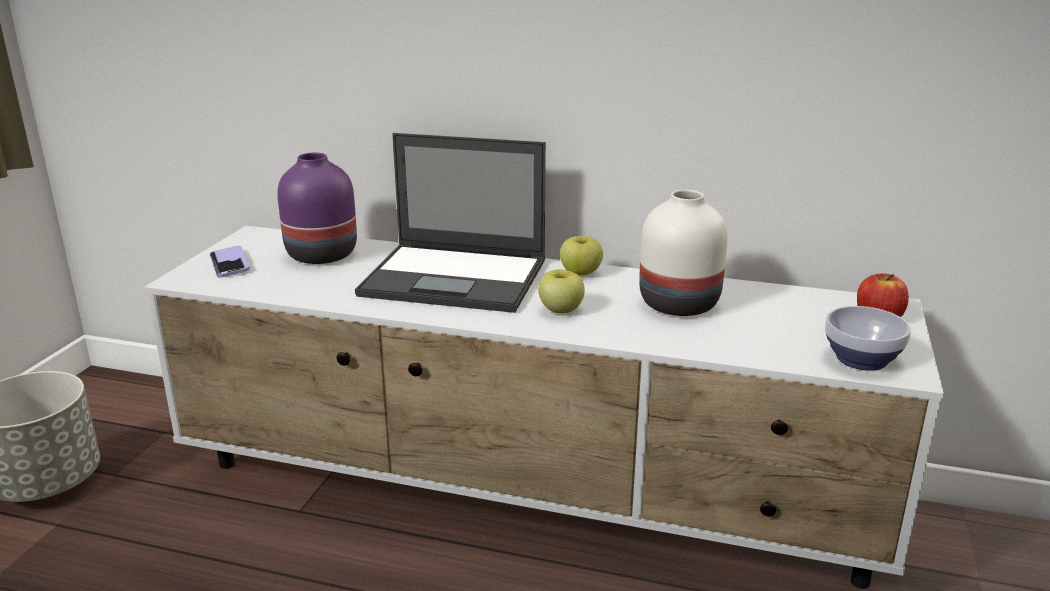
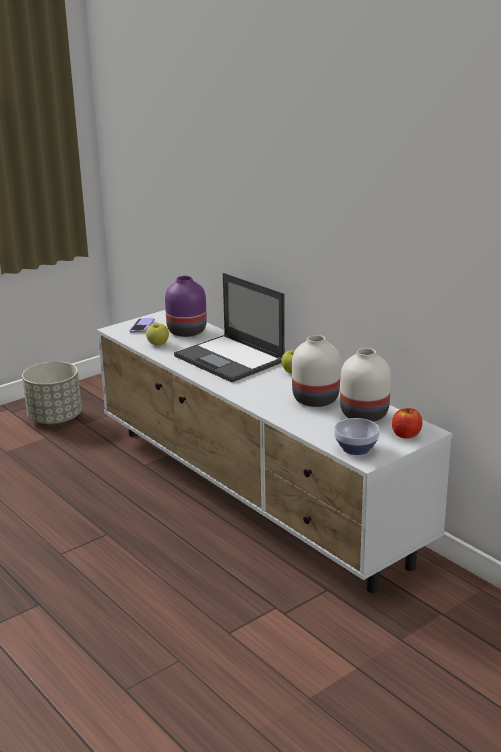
camera: 35 degrees right, 0 degrees up
apple [538,269,585,314] -> apple moved to [146,324,169,346]
none -> white vase [340,348,391,422]

